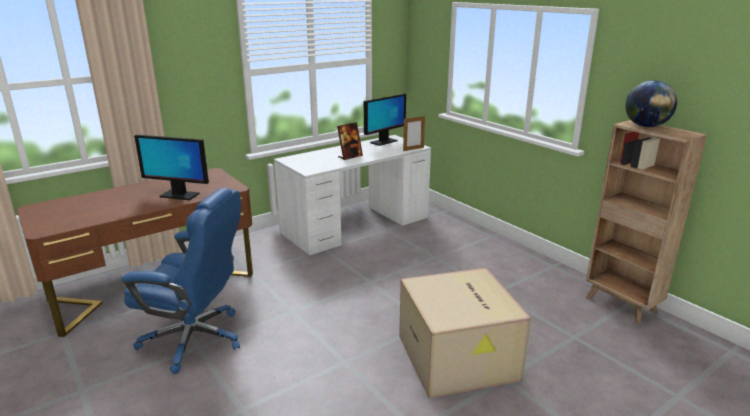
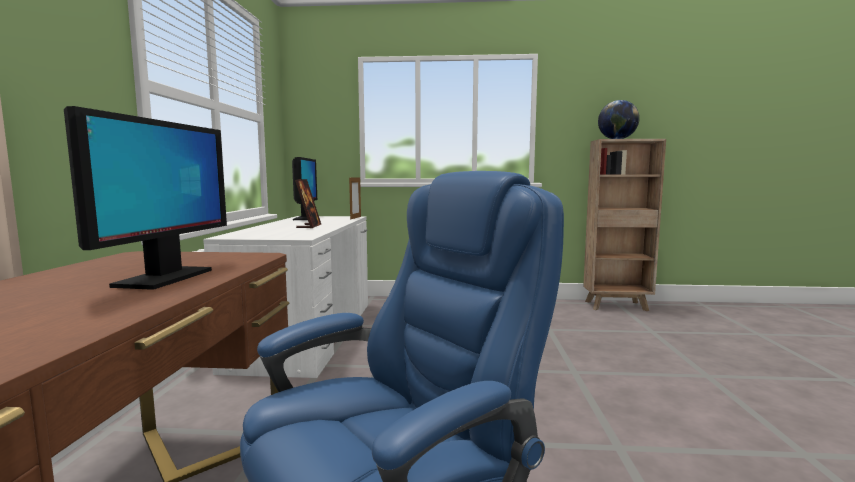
camera: 50 degrees left, 15 degrees down
monitor [134,135,209,200] -> monitor turned 45 degrees counterclockwise [64,106,227,290]
cardboard box [399,268,531,398] -> none

